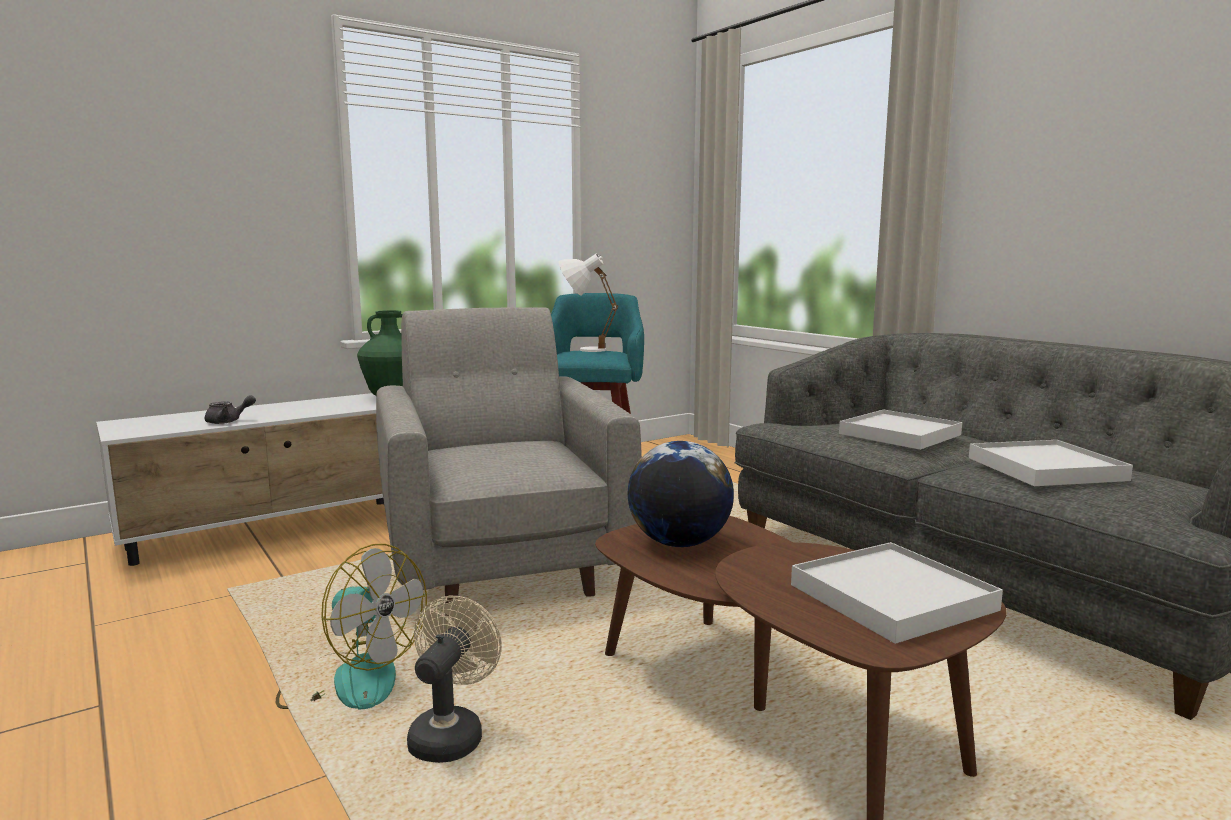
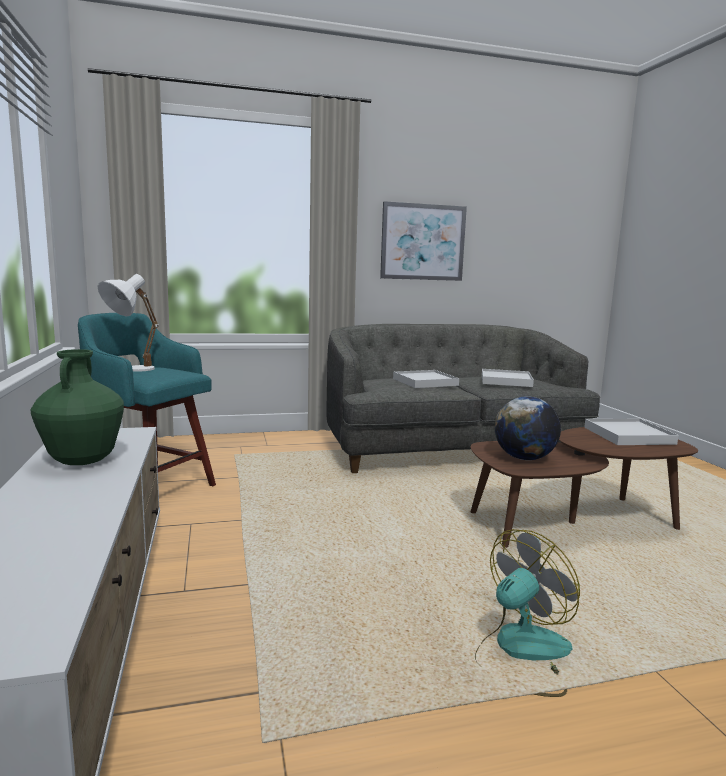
camera: 70 degrees left, 0 degrees up
grey teapot [205,395,256,424] -> none
grey armchair [376,307,642,616] -> none
beige fan [407,596,502,763] -> none
none -> picture [380,201,467,281]

